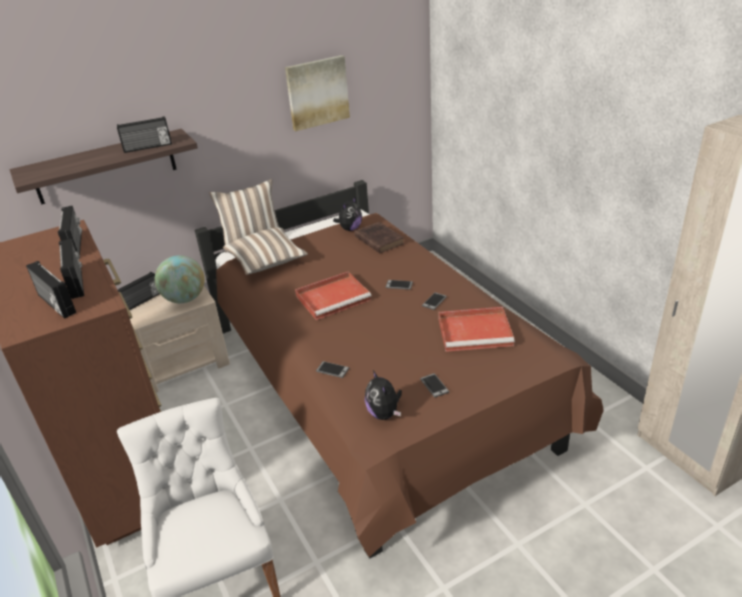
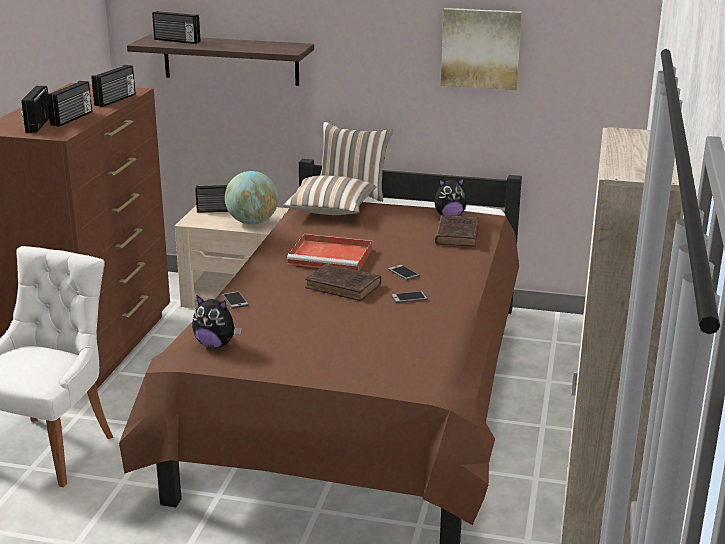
camera: 40 degrees right, 10 degrees down
radio [117,116,172,153] -> radio moved to [152,11,200,44]
plush toy [365,370,402,420] -> plush toy turned 90 degrees counterclockwise [192,295,242,348]
phone [420,373,449,398] -> none
red tray [438,307,514,352] -> none
none -> brown book [305,264,381,301]

